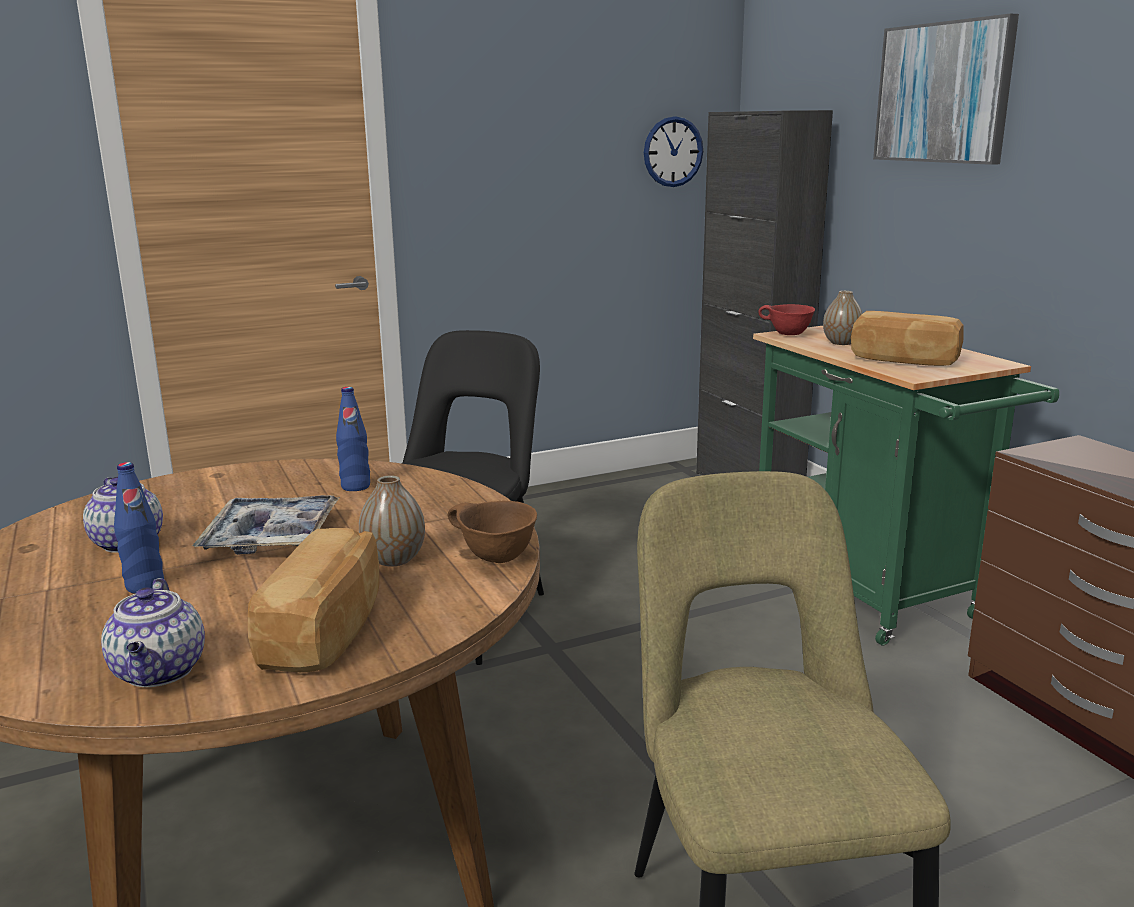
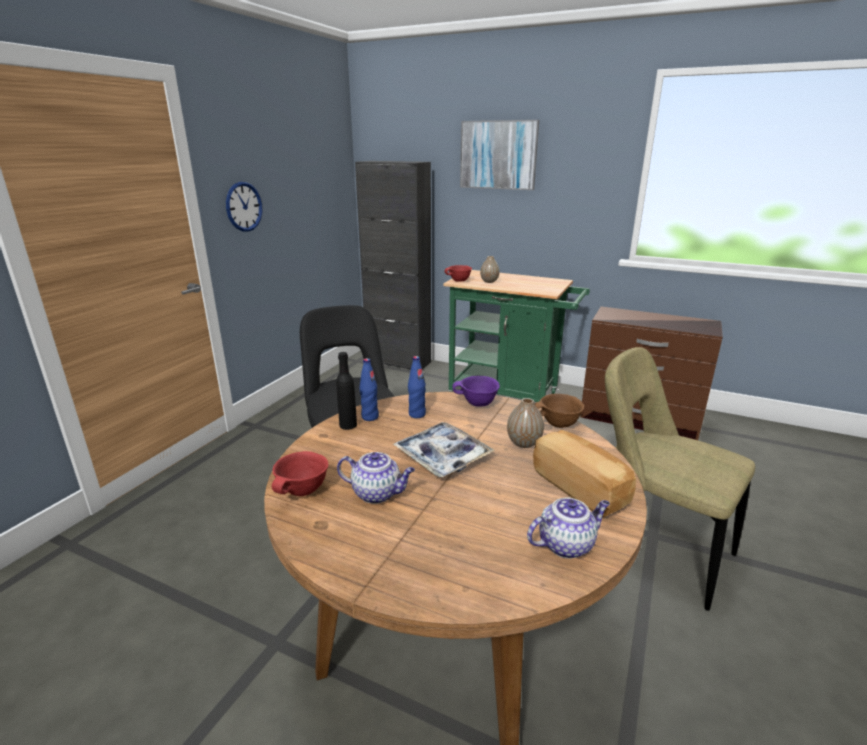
camera: 40 degrees left, 5 degrees up
teapot [101,578,205,687] -> teapot turned 60 degrees counterclockwise [527,497,610,559]
blue bottle [114,462,164,594] -> blue bottle moved to [359,358,379,421]
wall clock [644,116,703,187] -> wall clock moved to [226,182,262,232]
bread [851,311,964,366] -> none
none -> red bowl [272,451,328,496]
none -> black bottle [336,352,357,430]
none -> purple bowl [452,376,500,407]

